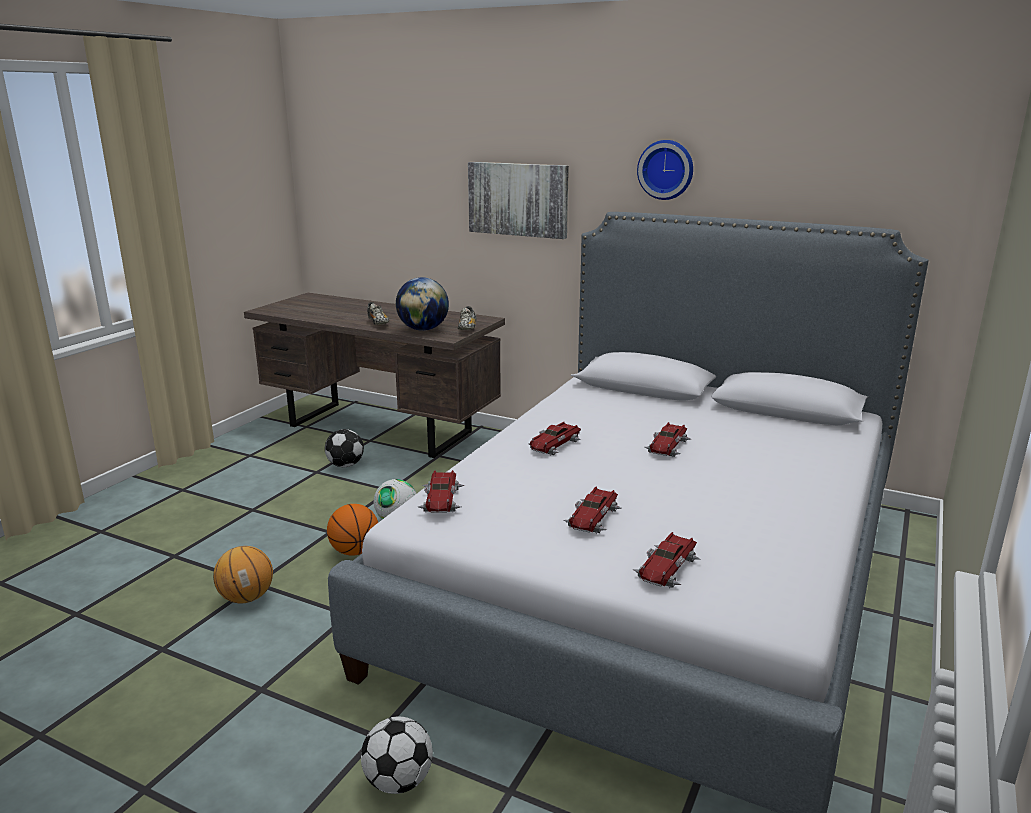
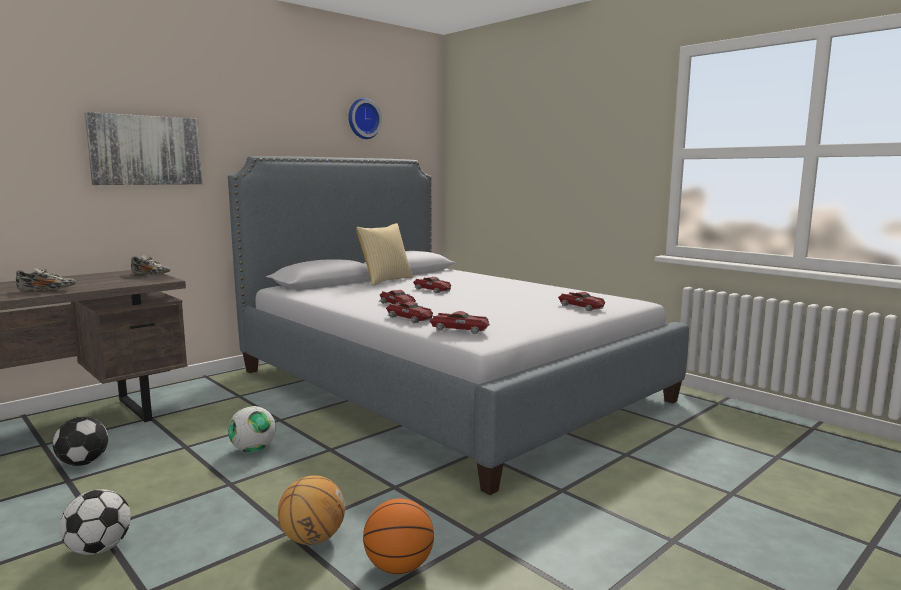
camera: 70 degrees left, 10 degrees down
basketball [327,504,378,556] -> basketball moved to [363,499,434,574]
football [361,716,433,794] -> football moved to [59,489,131,555]
globe [396,277,449,331] -> none
toy car [564,486,622,534] -> toy car moved to [386,302,433,323]
wall clock [637,140,693,200] -> wall clock moved to [348,98,382,139]
none -> pillow [356,223,413,286]

